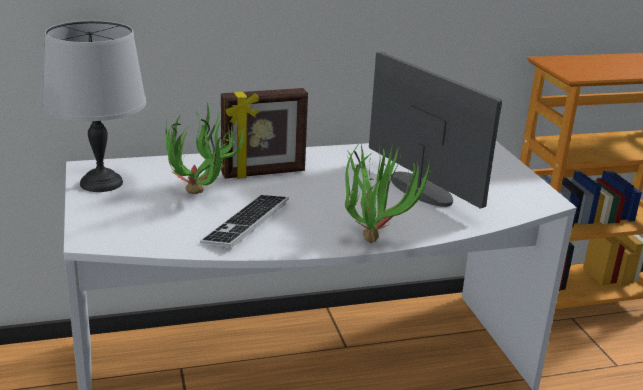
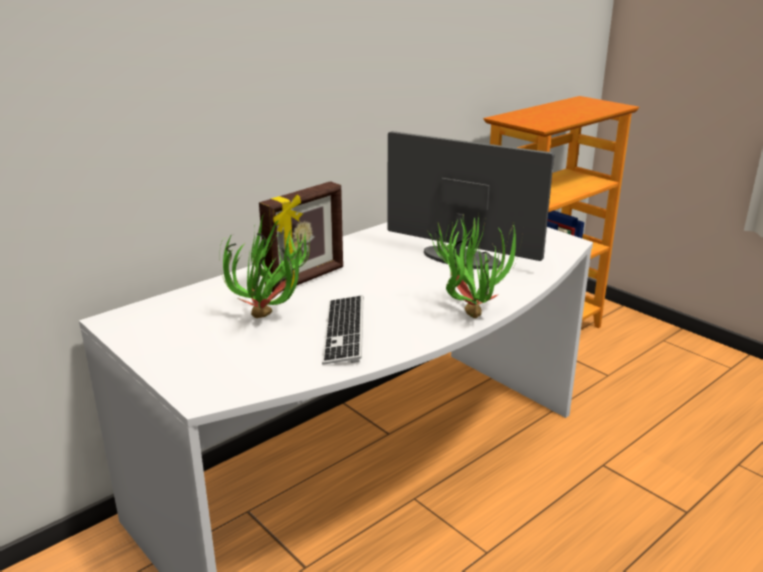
camera: 25 degrees left, 0 degrees up
grey table lamp [43,21,146,192] -> none

